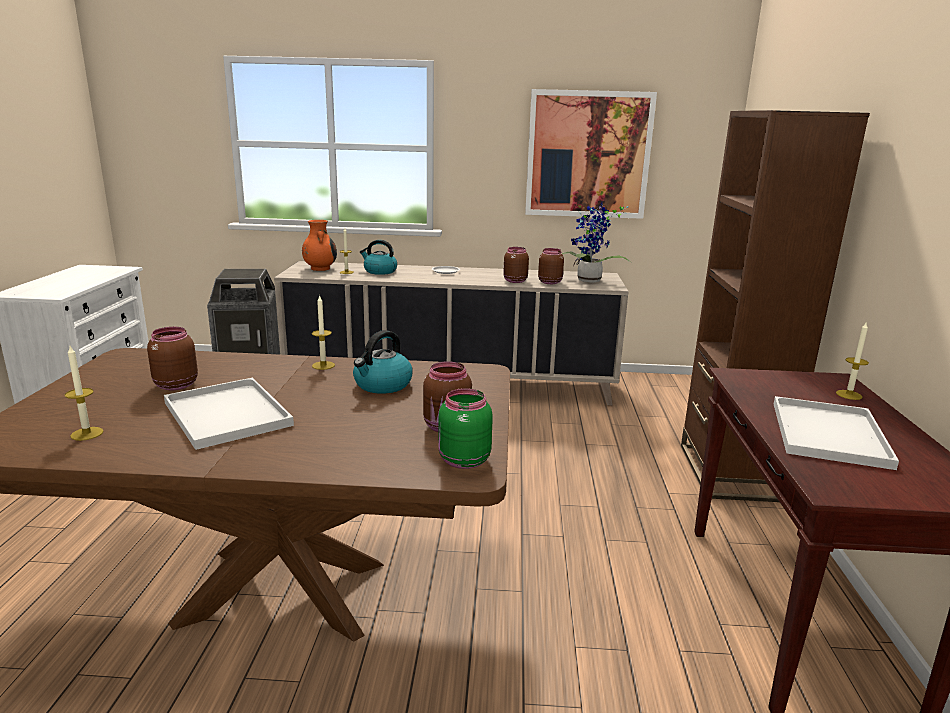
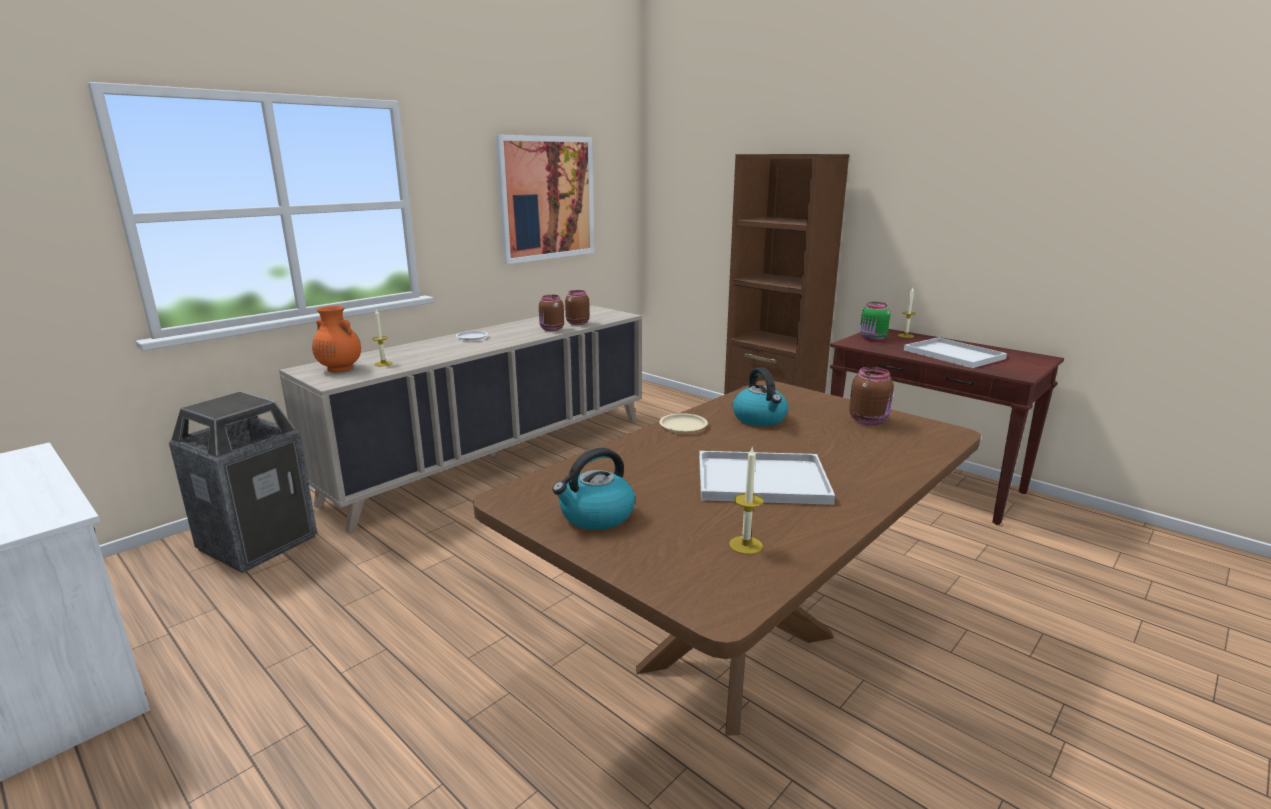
camera: 50 degrees left, 0 degrees up
brown jar [147,327,198,390] -> none
candle [312,295,335,370] -> beige plate [659,413,708,433]
kettle [360,240,397,275] -> kettle moved to [552,448,635,530]
green jar [438,388,493,469] -> green jar moved to [860,302,890,341]
potted plant [562,202,632,283] -> none

